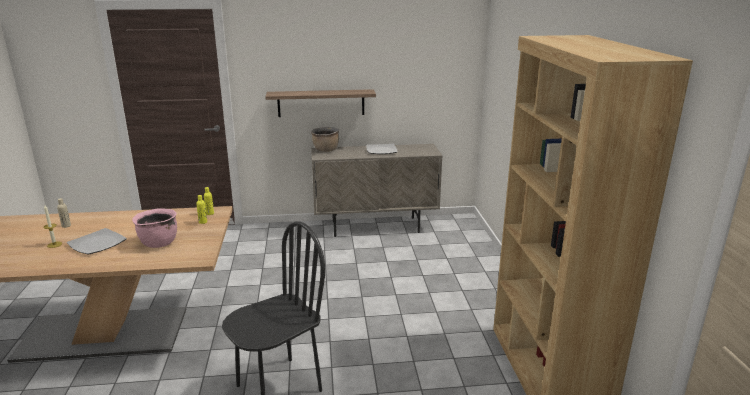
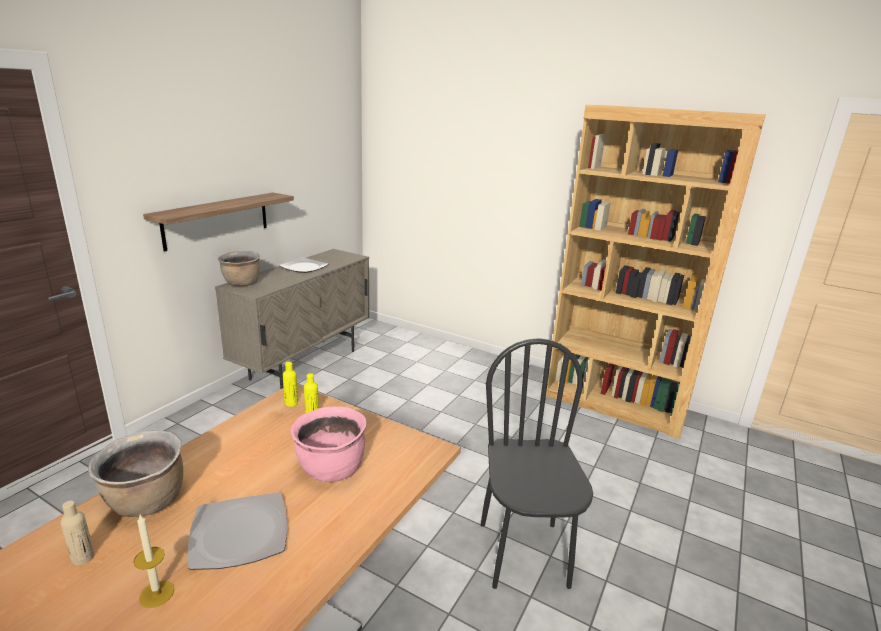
camera: 55 degrees left, 0 degrees up
none -> brown cooking pot [88,431,183,517]

